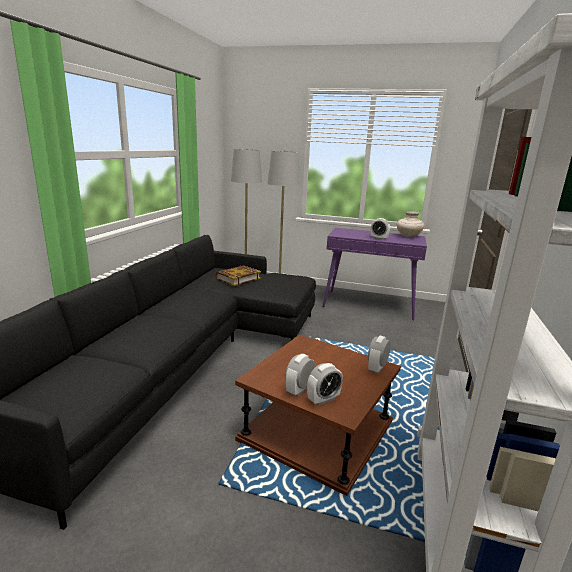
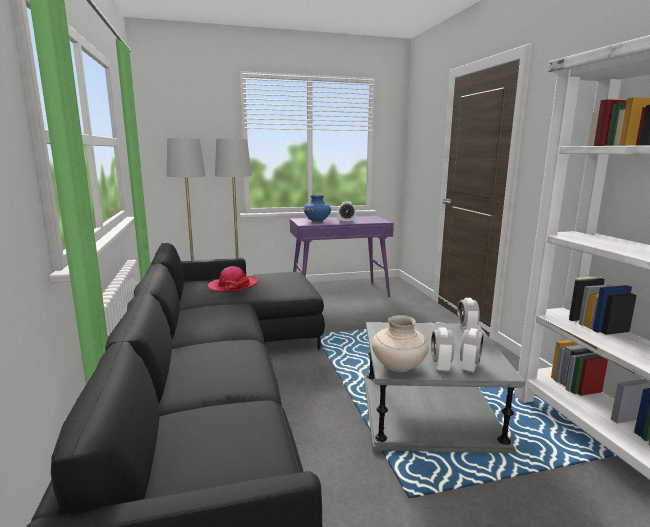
camera: 30 degrees left, 5 degrees down
book [216,265,261,286] -> hat [207,266,259,292]
brown side table [235,334,401,496] -> grey side table [364,322,525,453]
beige vase [397,211,424,238] -> beige vase moved to [372,315,429,372]
none -> blue vase [303,195,331,221]

